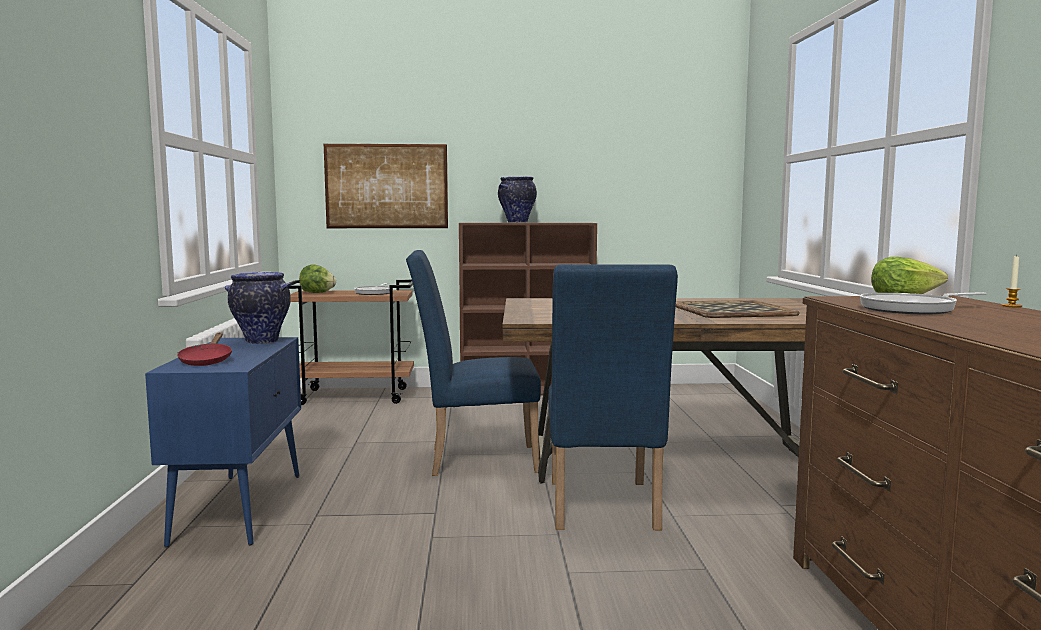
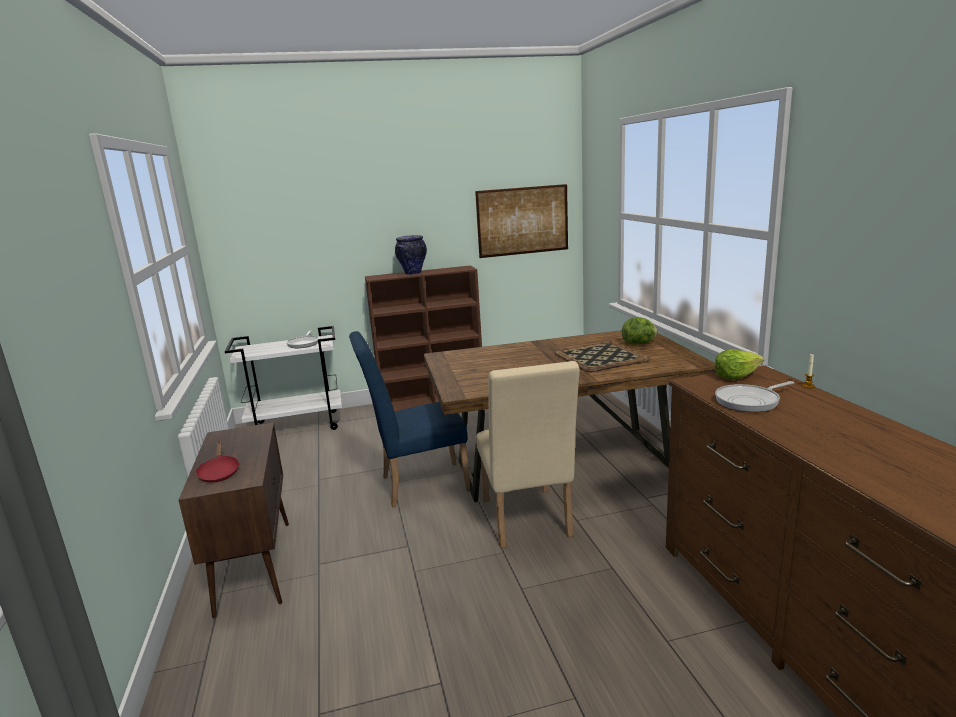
camera: 10 degrees left, 10 degrees up
blue cabinet [145,337,301,548] -> brown cabinet [178,423,289,619]
vase [225,272,291,344] -> none
brown cart [289,280,414,405] -> white cart [225,326,342,430]
lettuce [299,265,336,293] -> lettuce moved to [622,317,658,345]
picture [324,144,448,228] -> picture moved to [475,184,568,258]
blue chair [548,264,678,530] -> beige chair [476,361,580,548]

